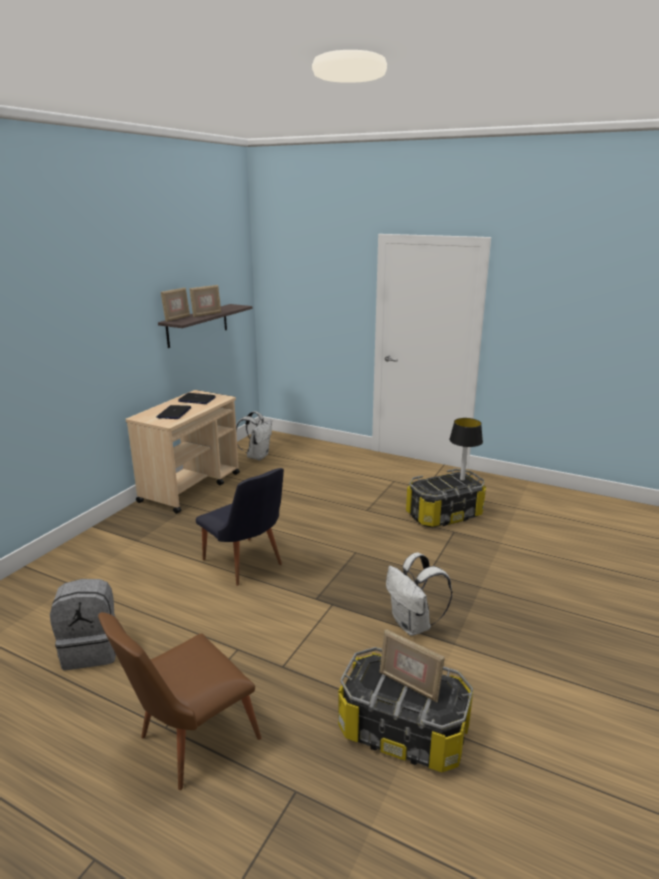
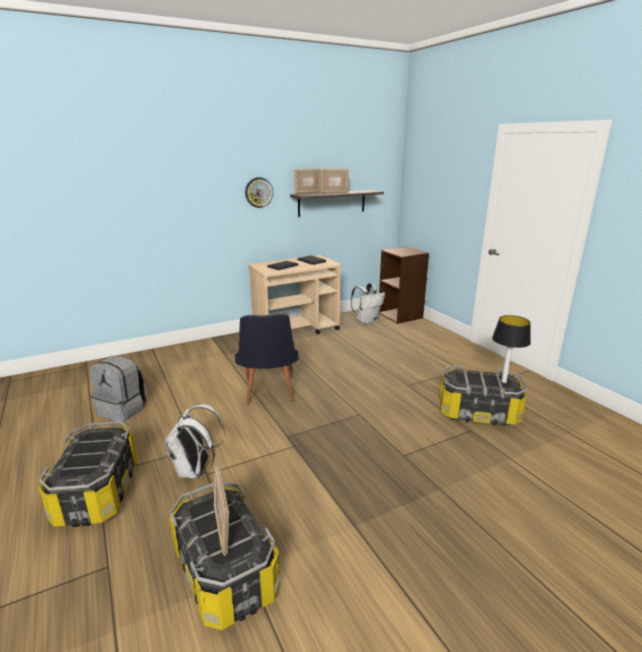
camera: 35 degrees right, 0 degrees up
brown chair [98,612,261,790] -> storage box [38,421,138,527]
white backpack [386,552,452,636] -> white backpack moved to [164,404,225,479]
none -> wall clock [245,177,274,208]
none -> brown bookcase [379,246,429,324]

